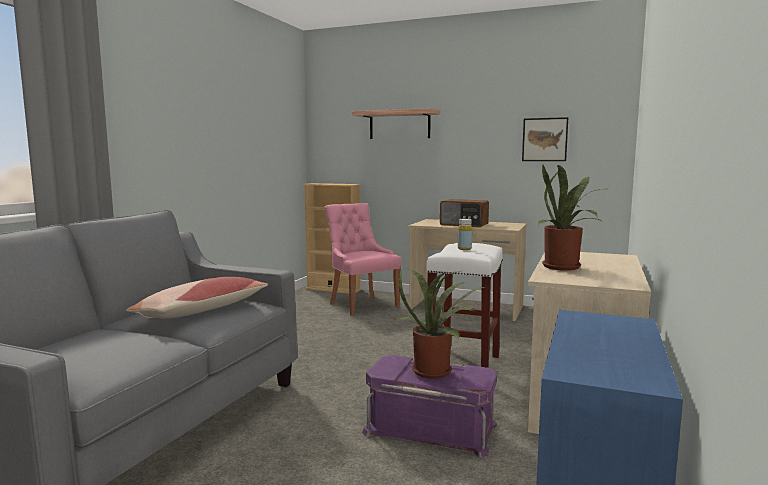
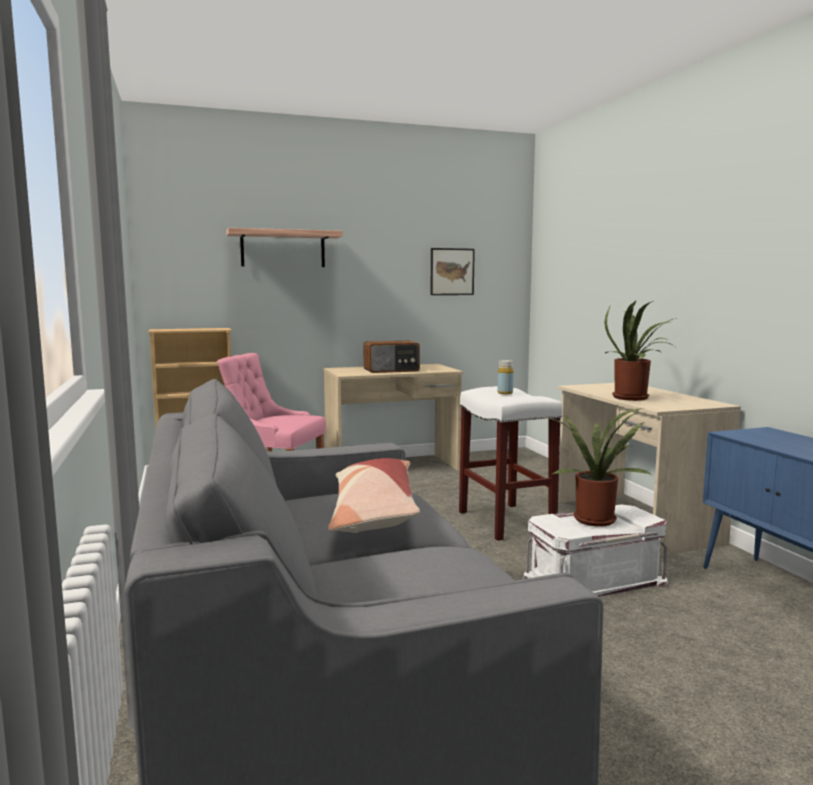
camera: 40 degrees left, 0 degrees up
purple storage box [362,355,499,458] -> white storage box [521,504,669,597]

